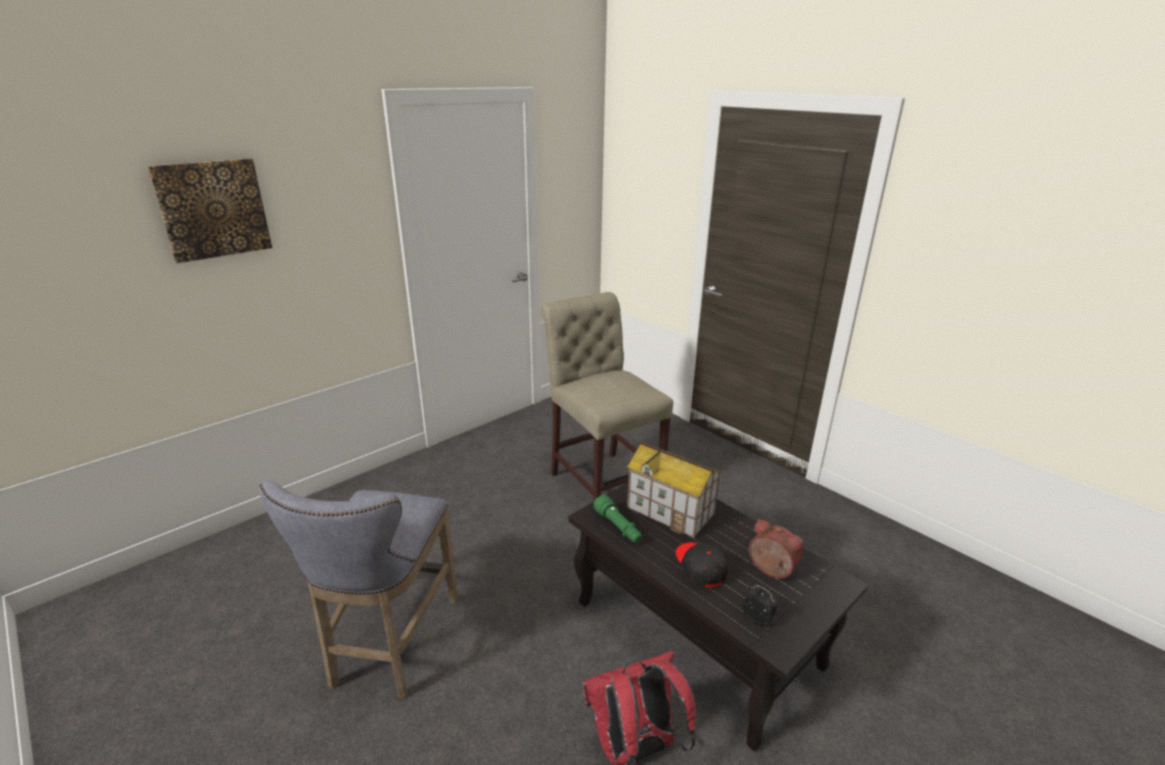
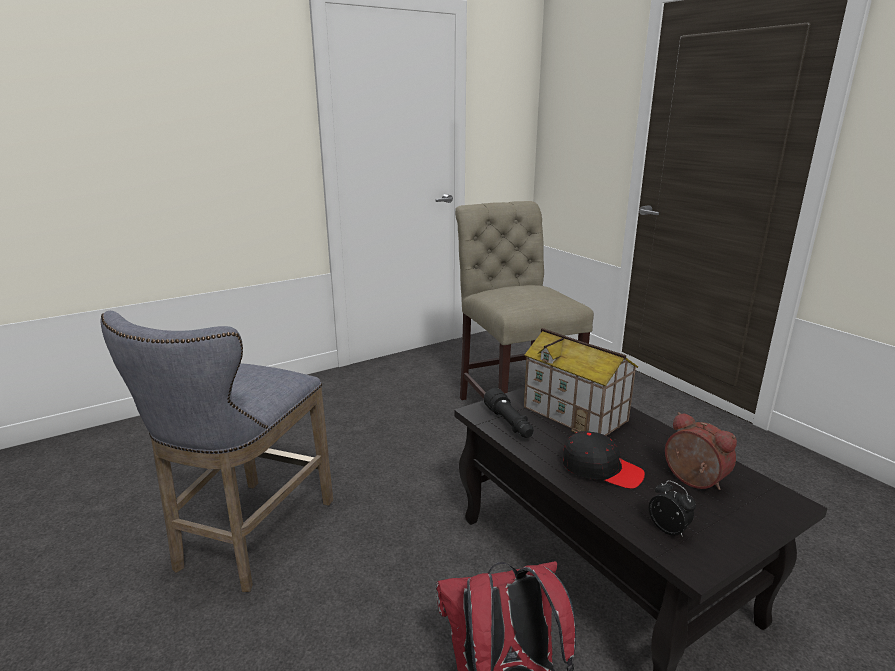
camera: 10 degrees right, 5 degrees down
picture [147,158,272,263] -> none
green flashlight [594,494,642,543] -> black flashlight [484,388,534,438]
black cap [675,542,728,588] -> black cap turned 120 degrees clockwise [563,431,645,489]

